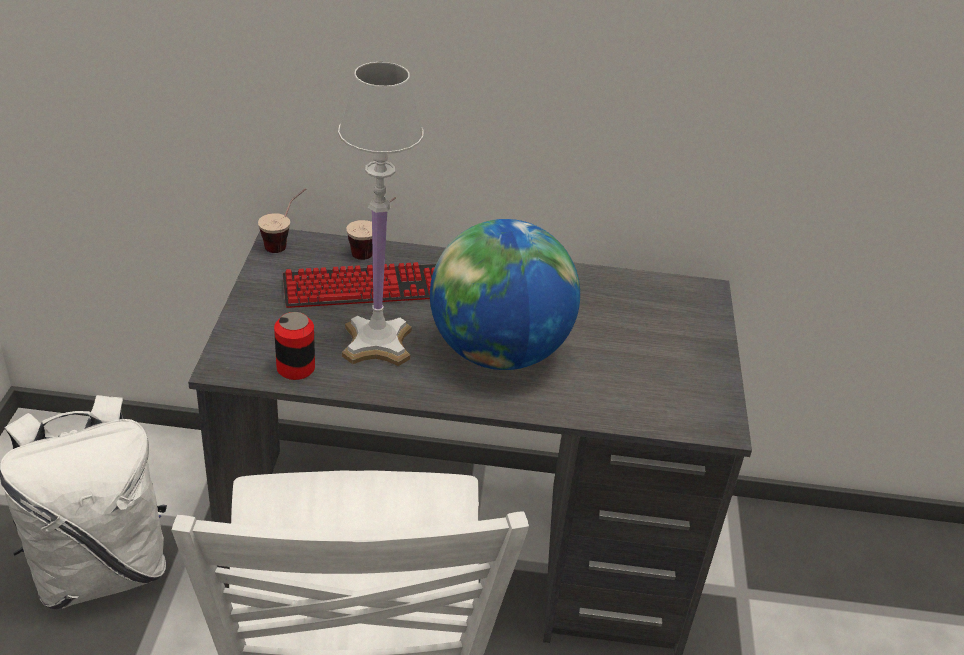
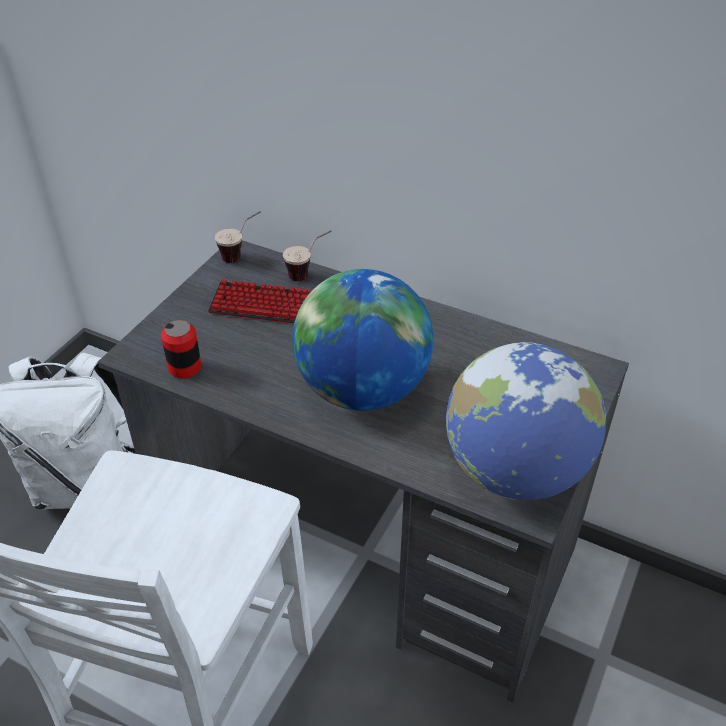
camera: 25 degrees right, 5 degrees up
white table lamp [338,62,424,366] -> none
none -> globe [446,342,606,500]

